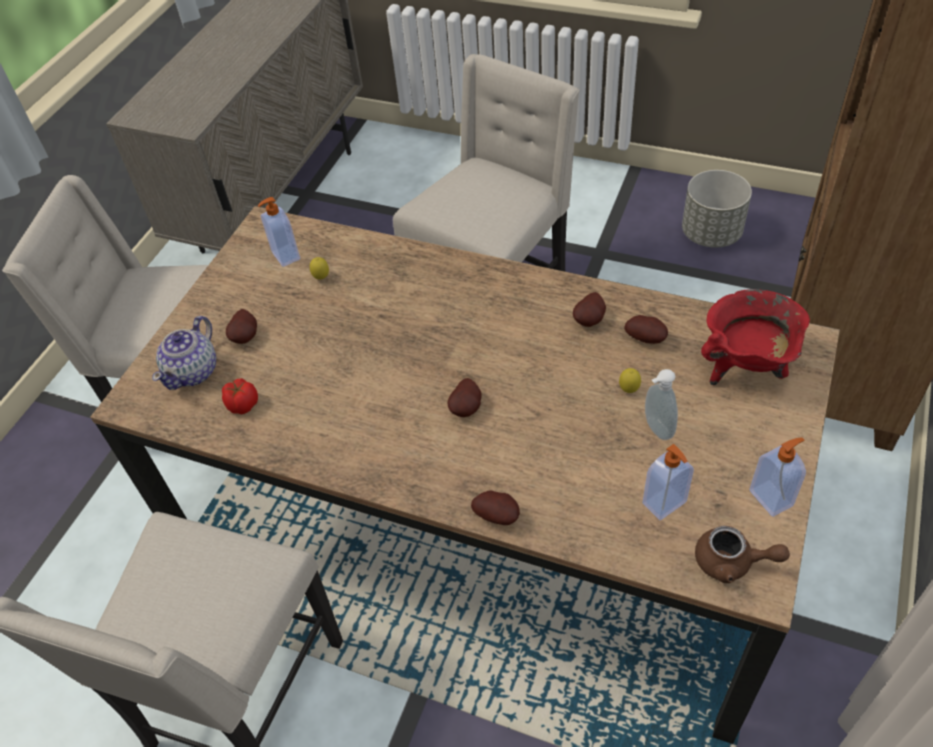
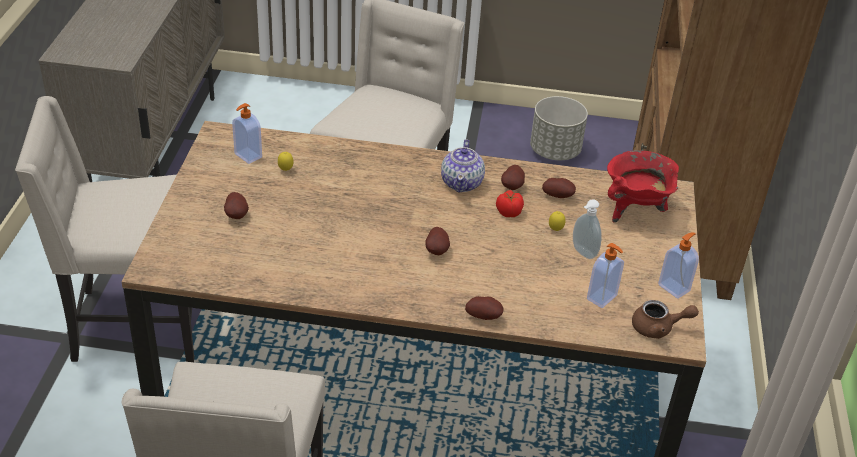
camera: 20 degrees left, 10 degrees down
teapot [152,316,216,390] -> teapot moved to [441,139,485,193]
tomato [222,379,258,414] -> tomato moved to [496,190,524,217]

